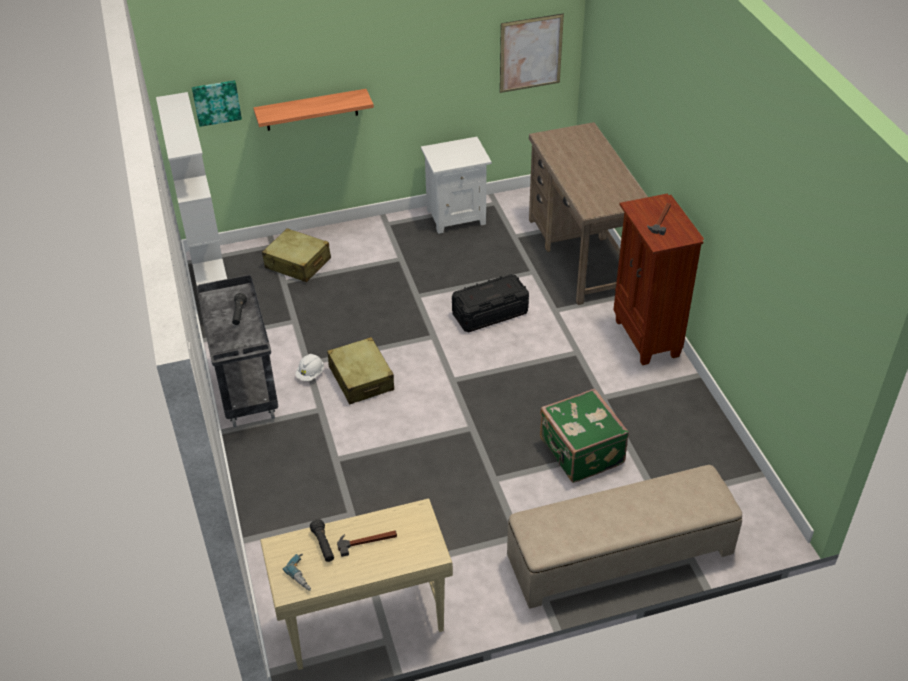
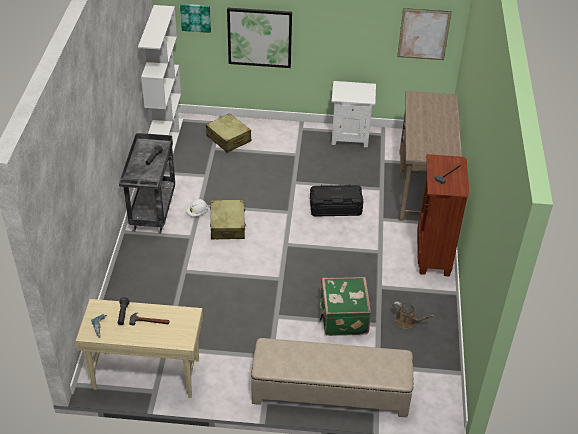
camera: 20 degrees right, 0 degrees up
shelf [253,89,374,131] -> picture [227,8,292,68]
none -> brown watering can [392,301,434,329]

